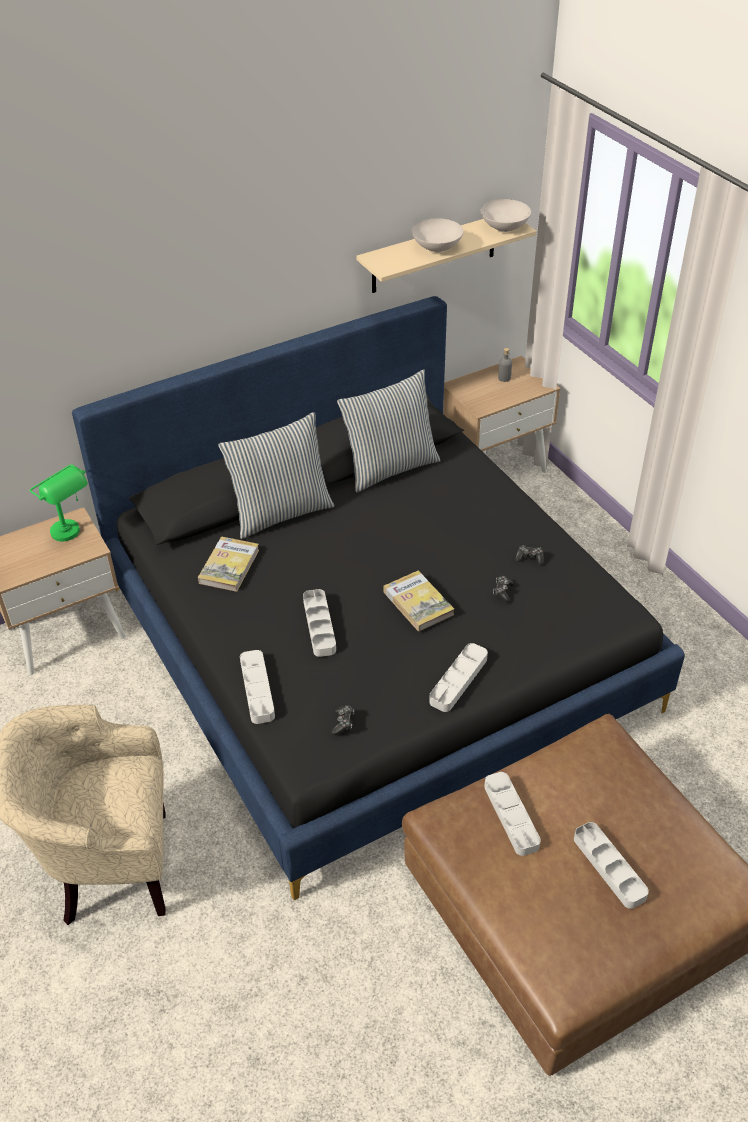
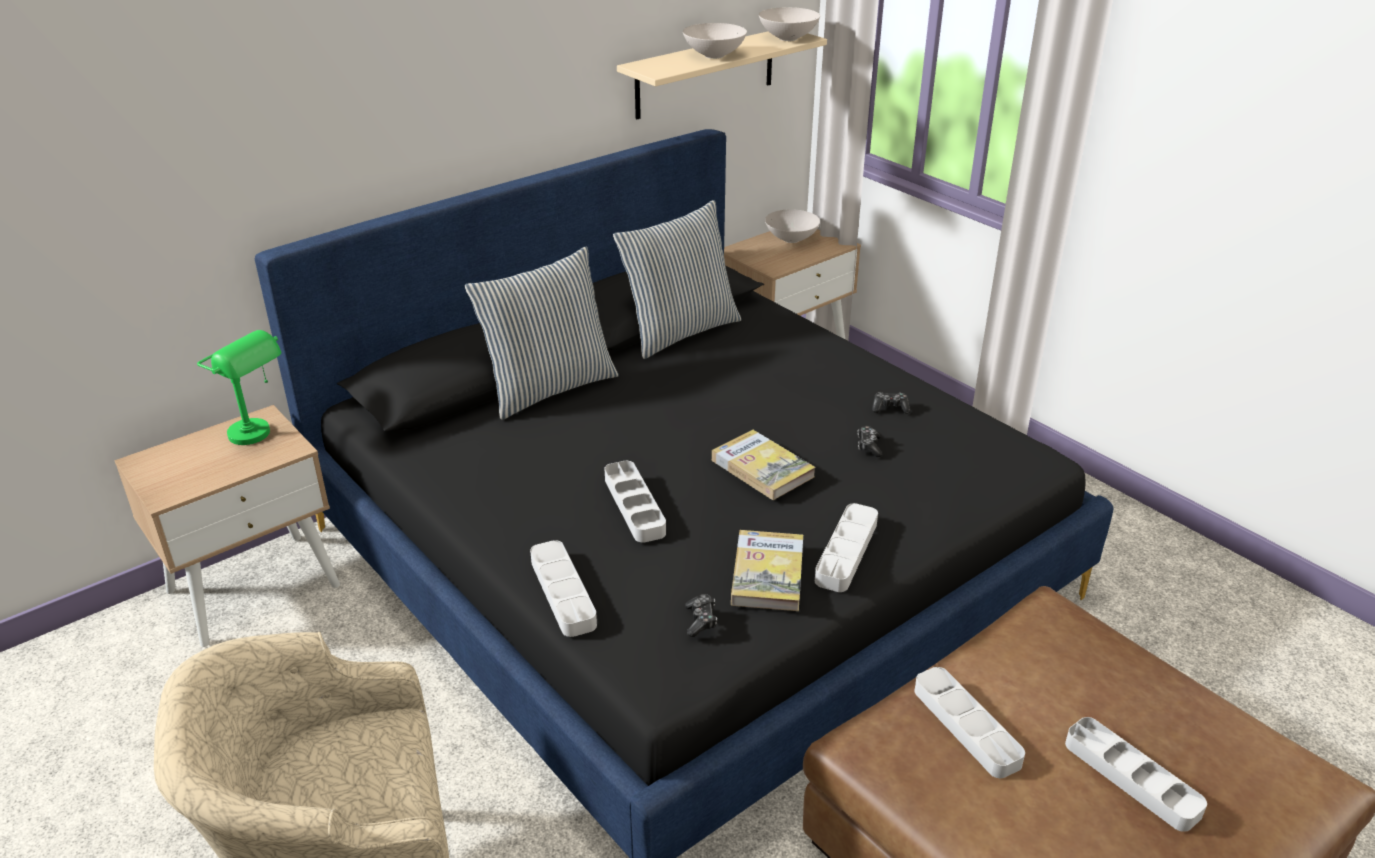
camera: 10 degrees left, 10 degrees down
book [198,537,259,592] -> book moved to [731,530,803,611]
grey bottle [498,348,512,382] -> white bowl [765,209,820,243]

